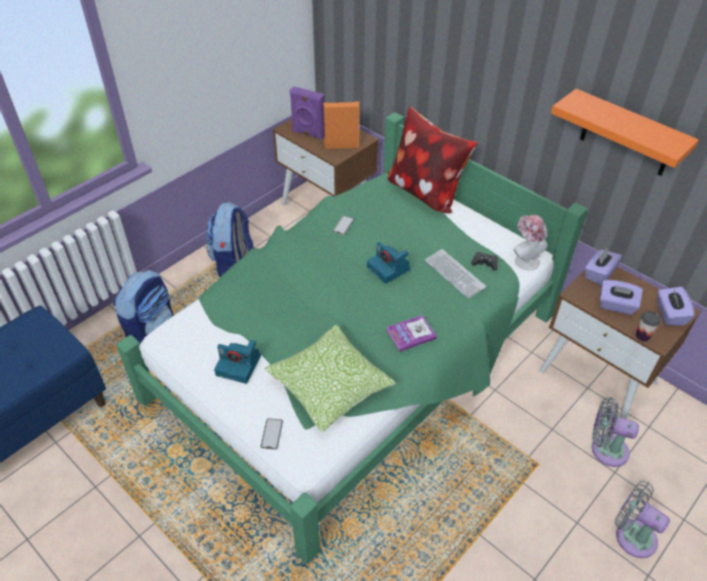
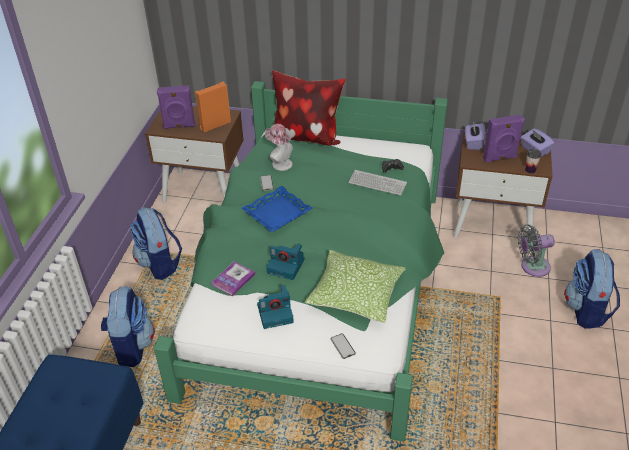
camera: 30 degrees left, 5 degrees down
camera [367,242,411,284] -> camera moved to [266,243,305,280]
book [386,315,437,352] -> book moved to [211,261,255,296]
hat [514,215,547,271] -> hat moved to [265,124,293,171]
orange shelf [551,89,699,176] -> none
purple tissue box [600,280,643,315] -> purple speaker [483,115,525,163]
grey fan [615,481,670,558] -> backpack [564,249,620,329]
none -> blue tray [242,186,312,232]

